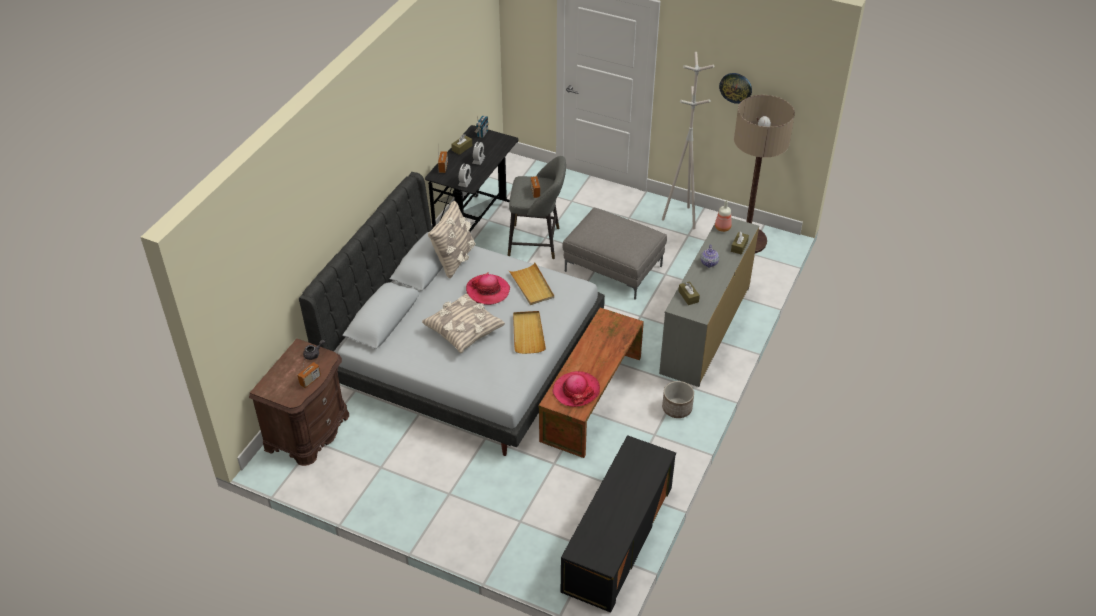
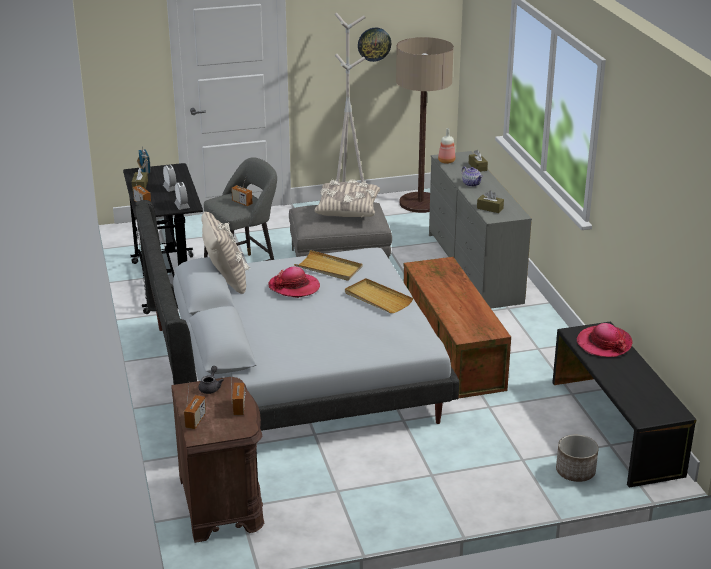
camera: 40 degrees left, 15 degrees down
beige pillow [422,293,505,353] -> beige pillow moved to [315,179,380,218]
hat [552,371,600,407] -> hat moved to [577,323,633,357]
planter [662,381,694,418] -> planter moved to [556,435,599,482]
none -> radio [184,381,206,429]

